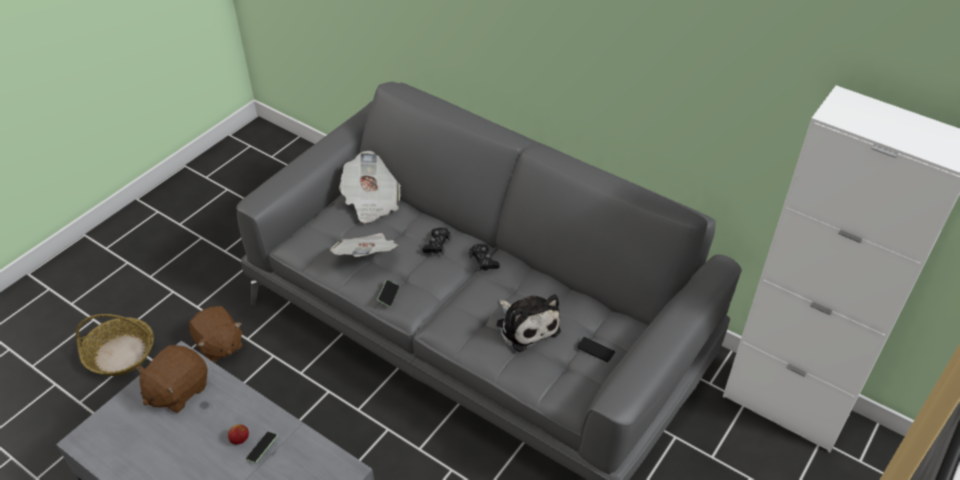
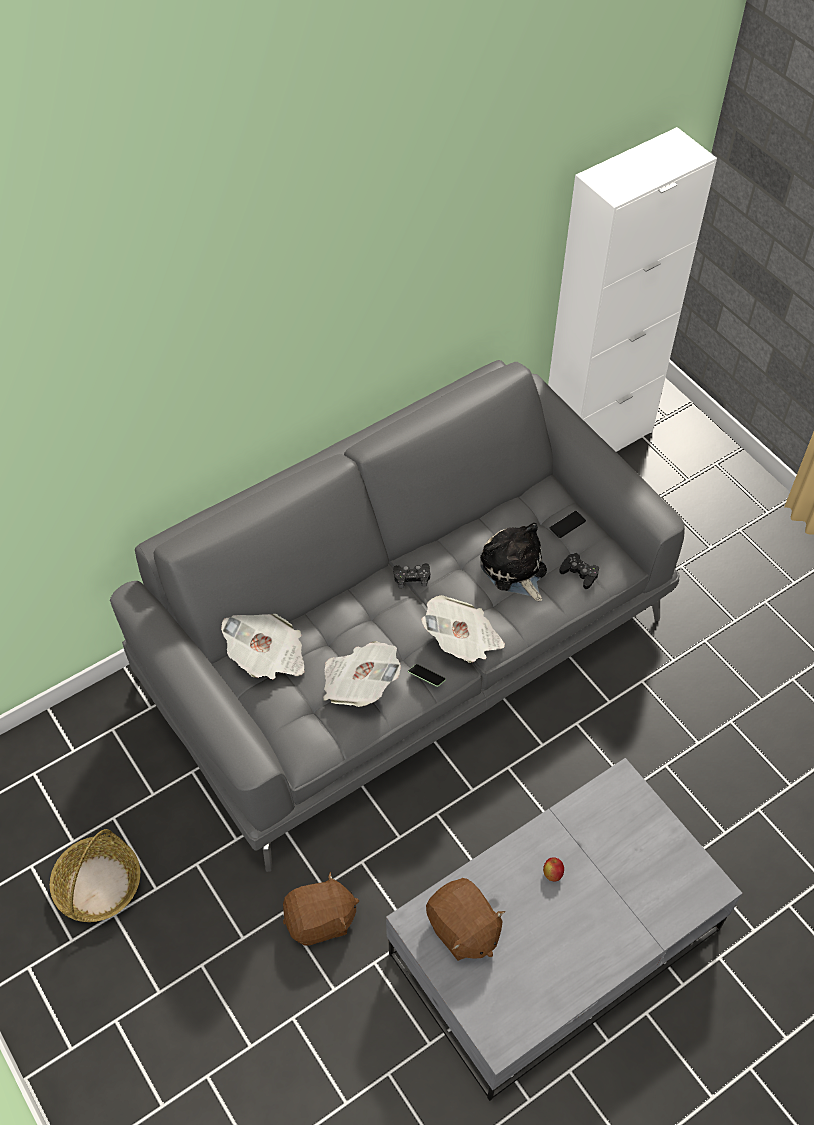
camera: 70 degrees left, 10 degrees up
basket [76,314,154,376] -> basket moved to [50,829,140,922]
phone [246,432,278,463] -> none
black game controller [422,227,451,255] -> black game controller moved to [559,553,599,589]
plush toy [496,294,561,352] -> plush toy turned 105 degrees counterclockwise [480,523,547,601]
none -> newspaper [421,595,505,663]

